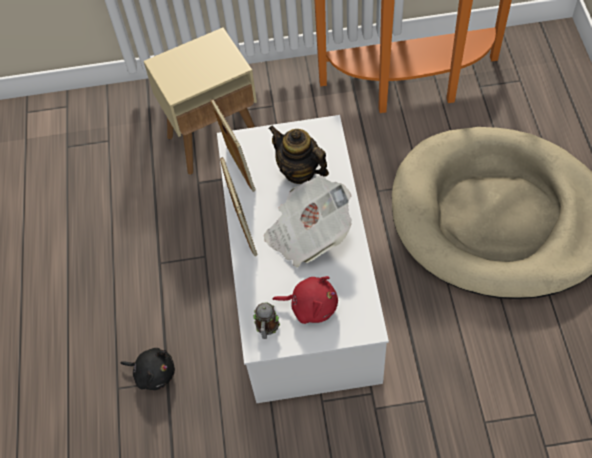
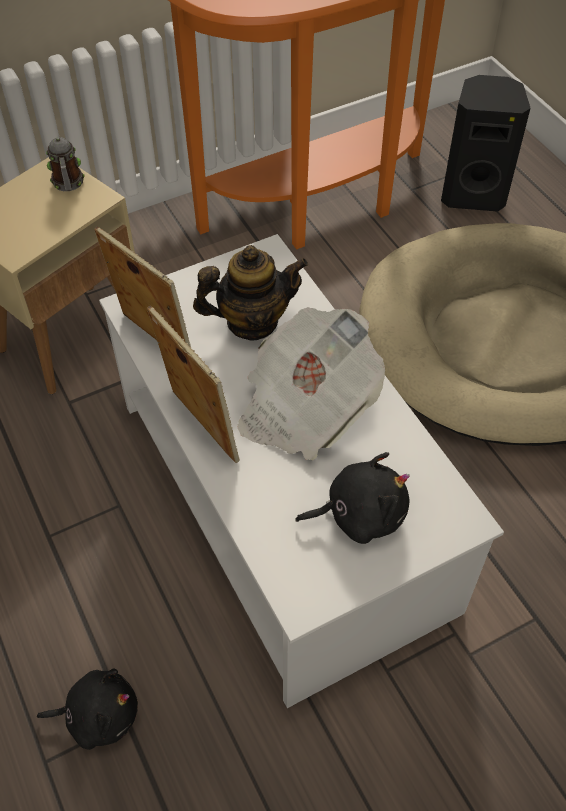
camera: 25 degrees left, 5 degrees down
mug [253,302,280,339] -> mug moved to [46,137,85,191]
teapot [268,126,329,184] -> teapot turned 150 degrees clockwise [193,245,308,341]
red plush toy [273,276,338,324] -> black plush toy [295,452,410,544]
none -> black speaker [441,75,531,212]

